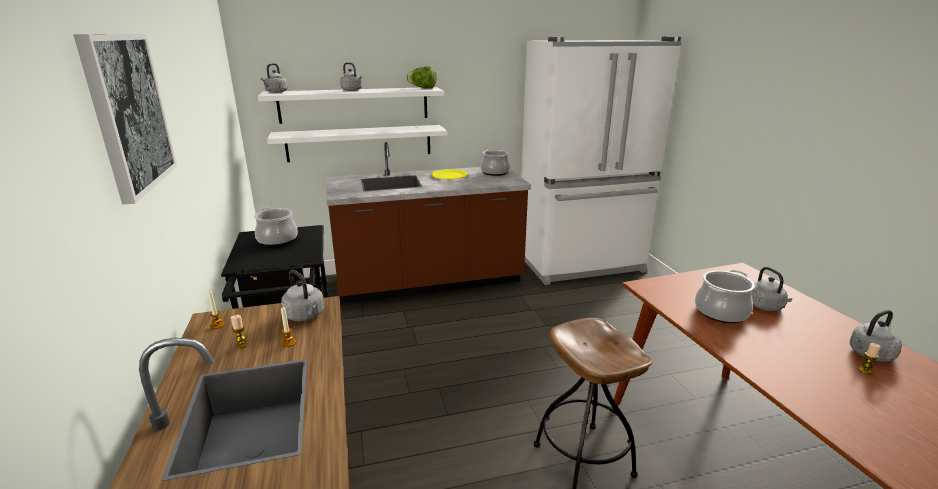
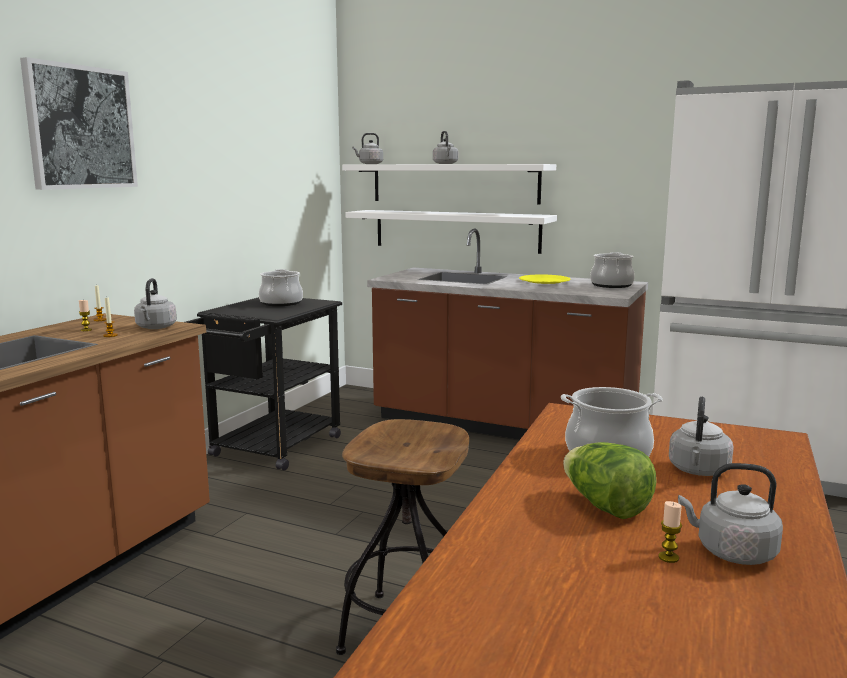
camera: 40 degrees right, 10 degrees down
lettuce [407,67,437,89] -> lettuce moved to [563,442,657,519]

